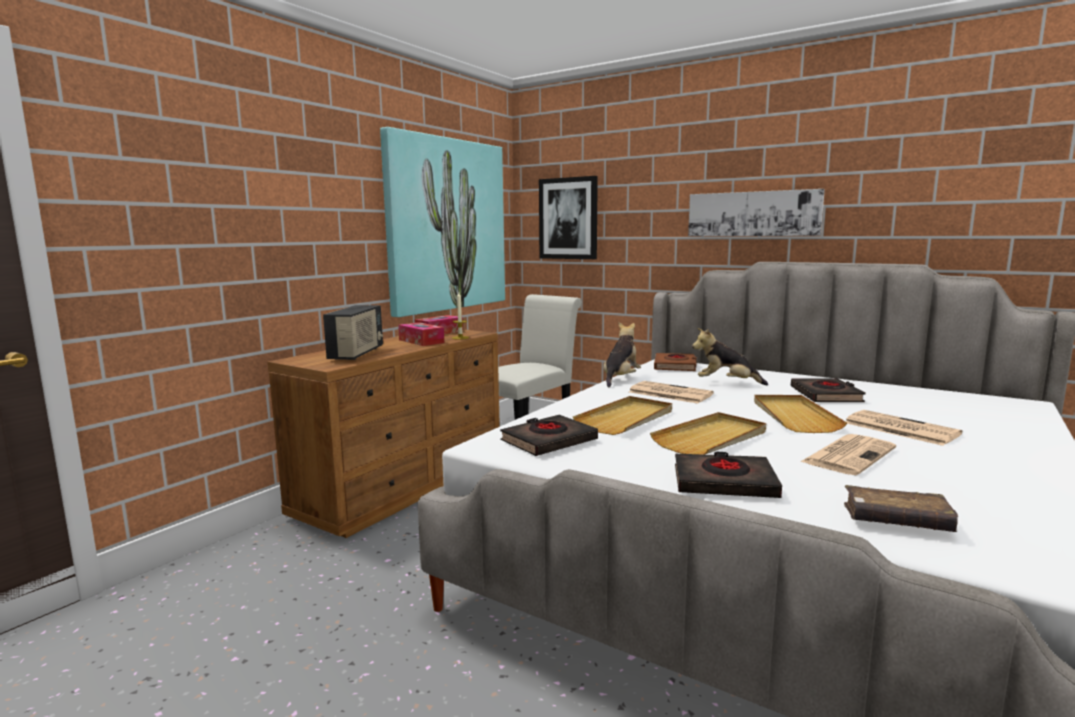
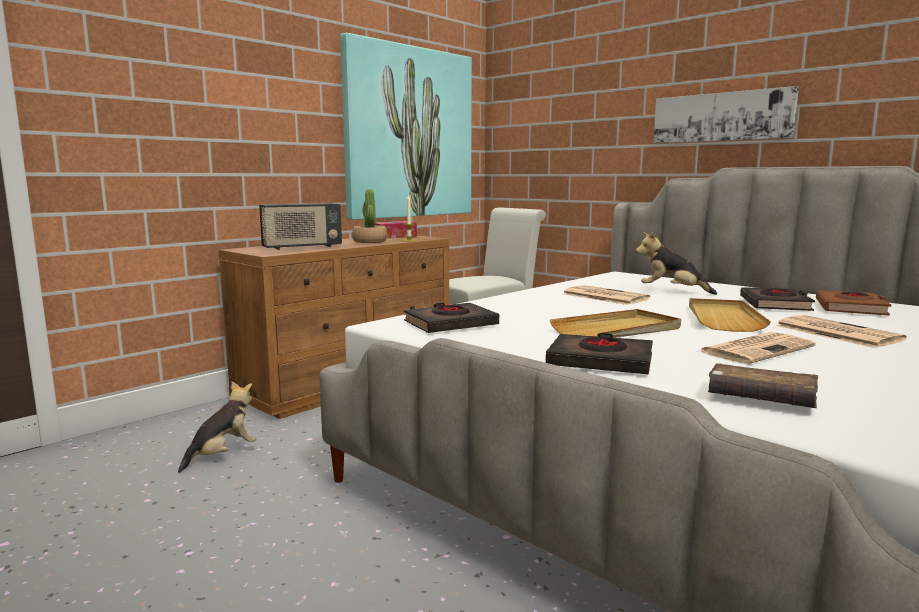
camera: 10 degrees right, 0 degrees up
radio [323,305,383,360] -> radio turned 45 degrees clockwise [259,203,342,250]
tissue box [398,322,444,346] -> potted plant [352,189,387,243]
picture [539,176,598,259] -> none
beige tray [573,396,672,435] -> none
plush toy [604,322,641,388] -> plush toy moved to [178,382,256,473]
brown book [654,353,697,371] -> brown book moved to [816,290,891,316]

